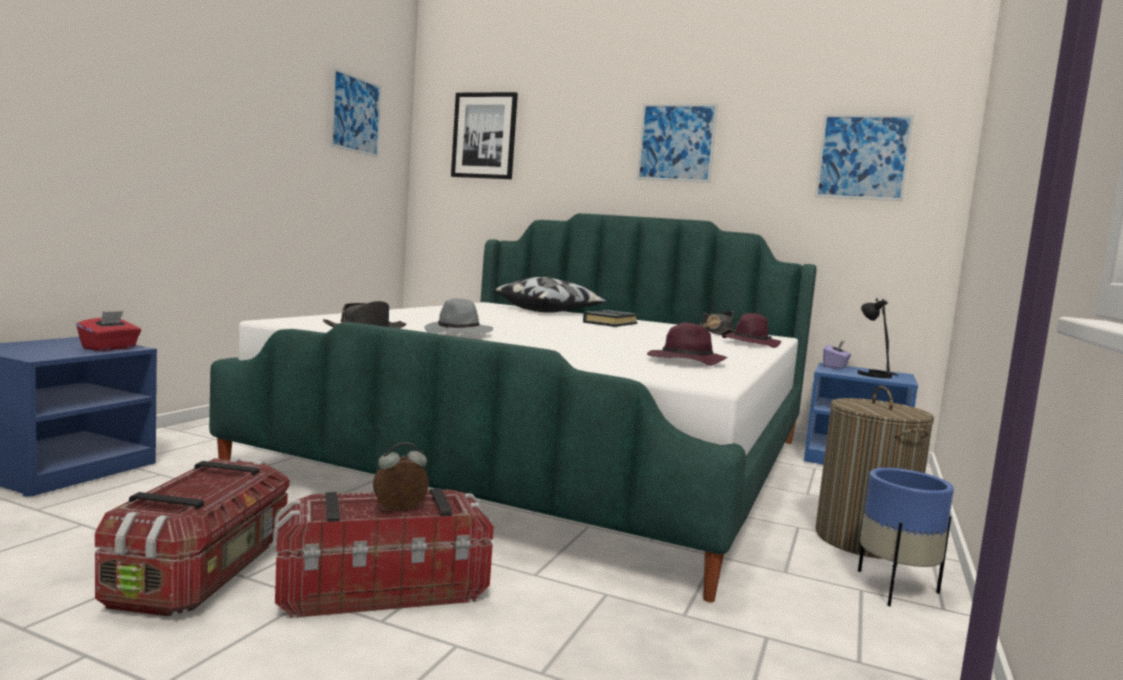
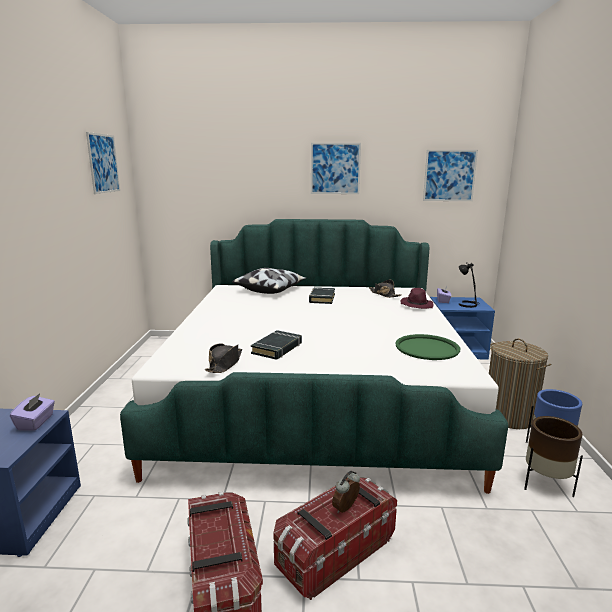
camera: 20 degrees left, 10 degrees up
red tissue box [76,311,141,351] -> purple tissue box [10,393,55,431]
grey hat [424,298,493,334] -> black book [251,330,302,360]
picture [451,92,518,179] -> none
purple hat [647,322,728,366] -> green tray [395,334,460,360]
none -> brown planter [524,416,583,497]

